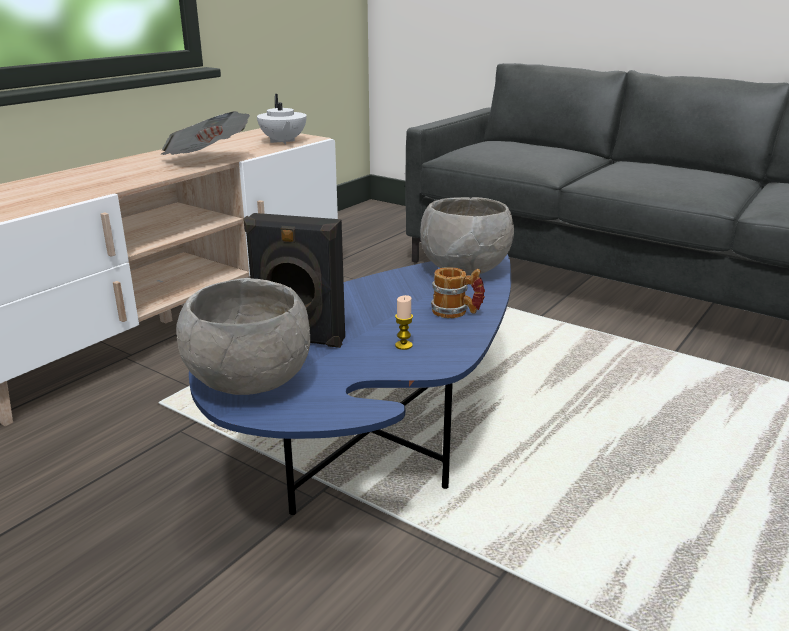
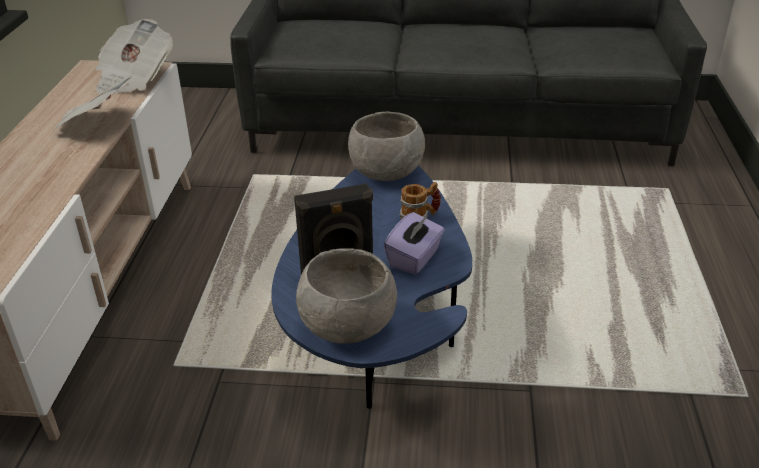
camera: 30 degrees left, 10 degrees up
white teapot [257,94,307,145] -> newspaper [95,19,173,94]
candle [395,295,413,350] -> purple tissue box [384,212,445,275]

